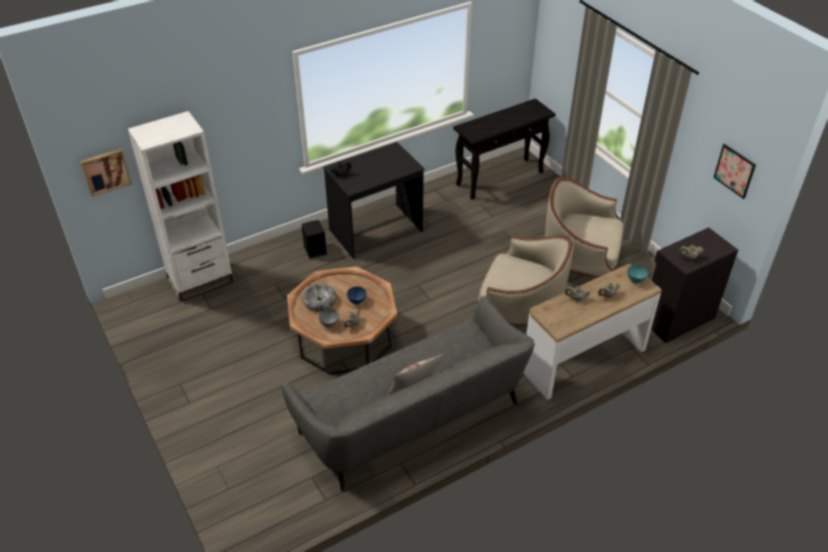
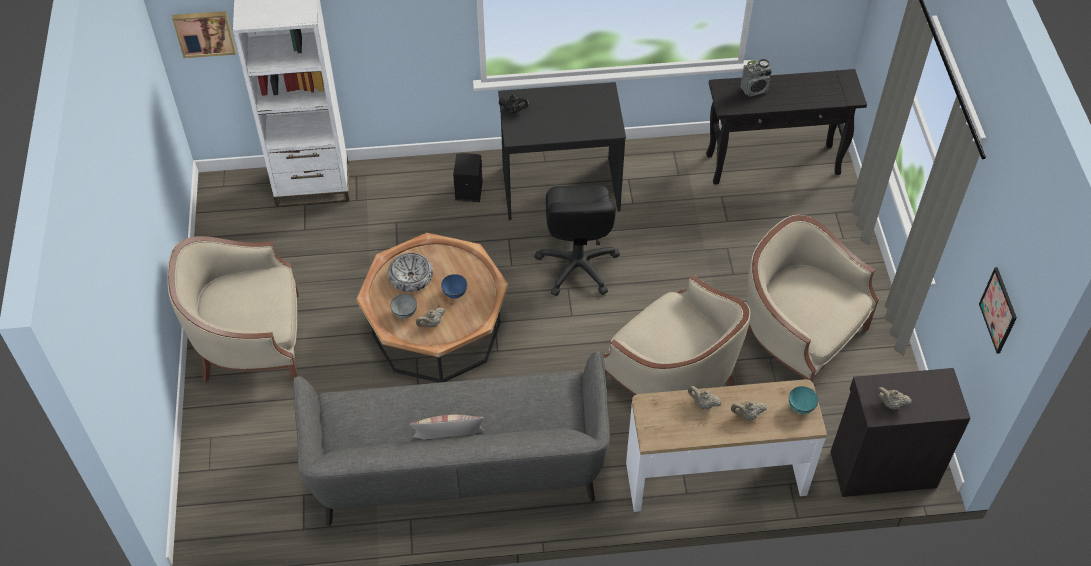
camera: 25 degrees right, 10 degrees up
none -> beige armchair [167,236,299,383]
none -> black office chair [534,185,620,296]
none -> radio [740,59,772,96]

